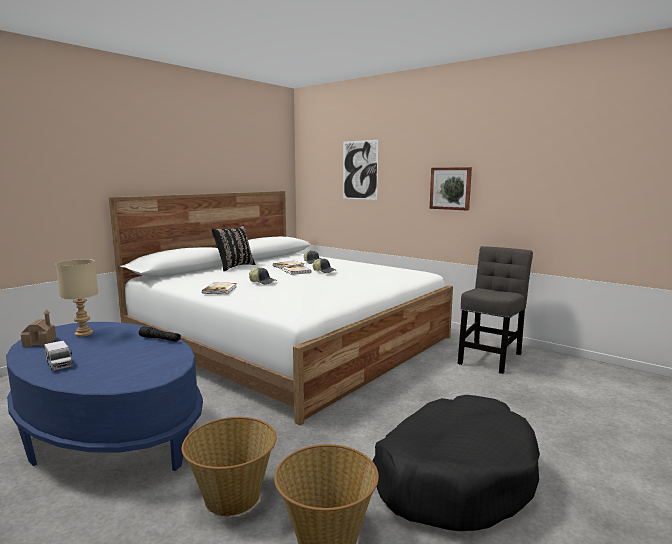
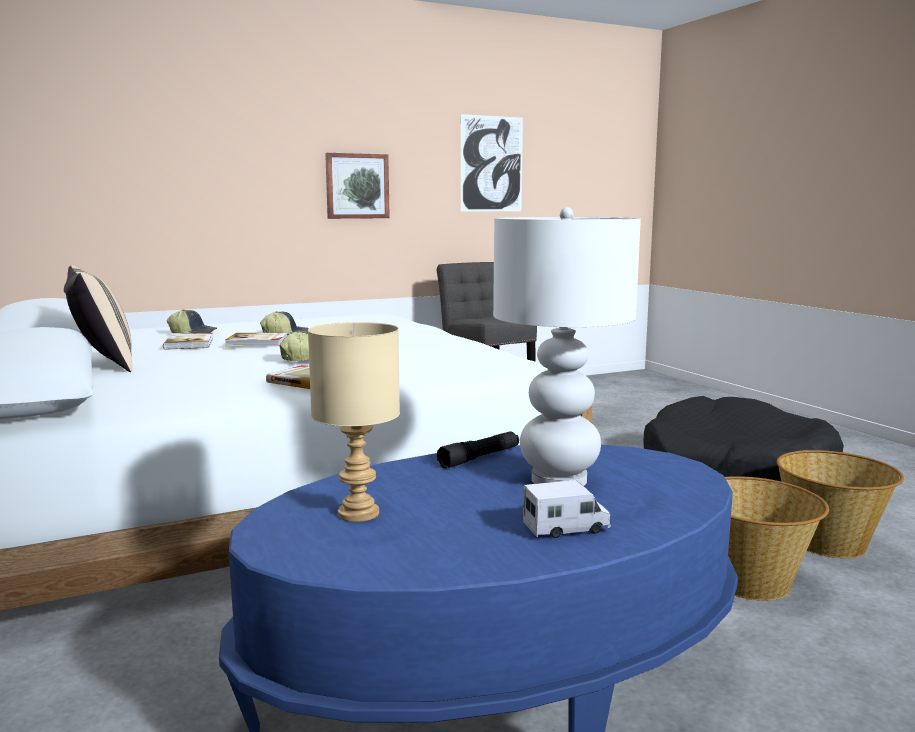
camera: 65 degrees left, 0 degrees up
toy house [21,309,56,347] -> none
black pillow [211,225,255,271] -> beige pillow [64,265,132,372]
picture [343,140,378,200] -> picture moved to [461,114,523,211]
none -> white table lamp [493,207,641,486]

